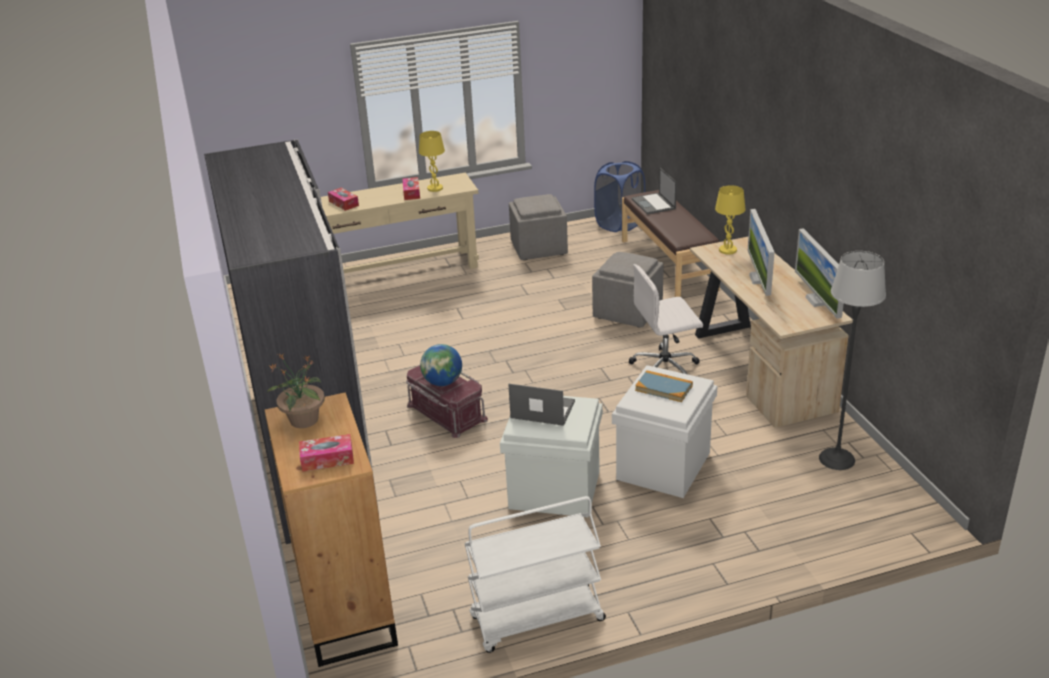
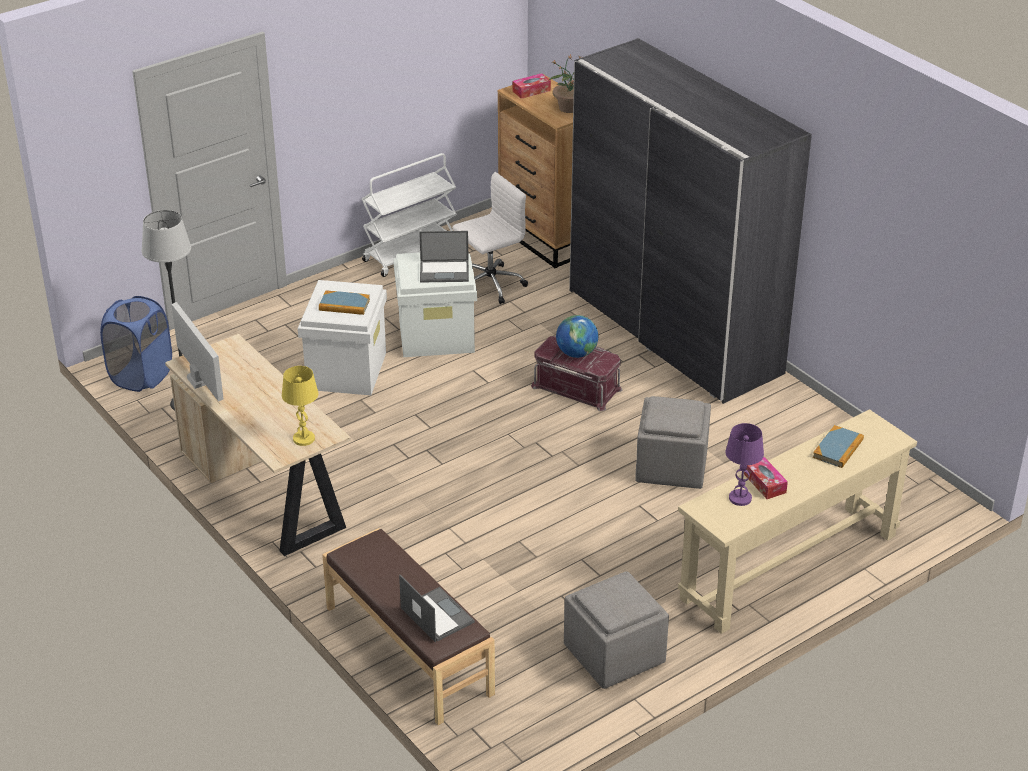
camera: 160 degrees right, 5 degrees up
tissue box [328,188,359,211] -> book [813,425,864,468]
yellow table lamp [419,131,445,192] -> purple table lamp [725,423,764,506]
grey ottoman [592,252,664,328] -> grey ottoman moved to [635,396,711,489]
blue laundry basket [594,161,645,232] -> blue laundry basket moved to [100,296,172,392]
white office chair [628,264,703,374] -> white office chair moved to [453,172,528,304]
monitor [748,209,775,296] -> none

